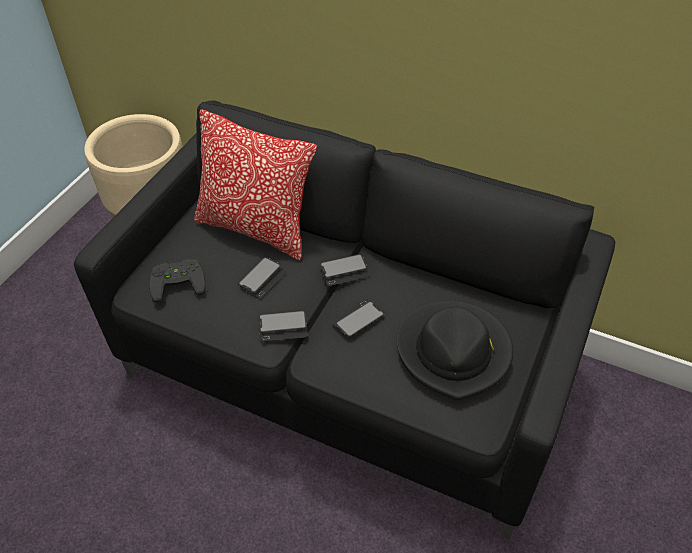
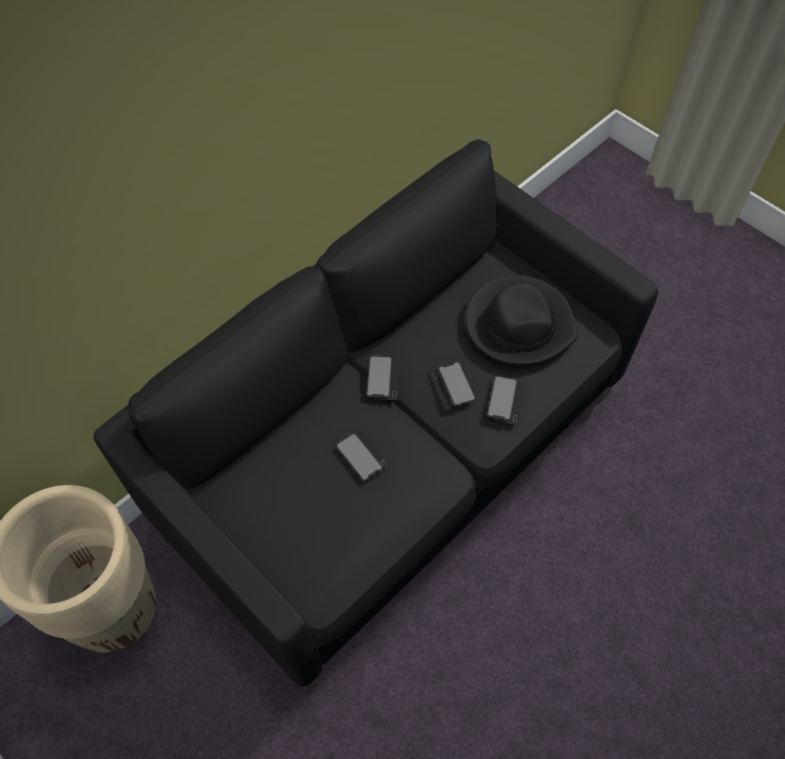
camera: 70 degrees left, 10 degrees up
black game controller [149,259,206,302] -> none
pillow [194,109,317,261] -> none
phone [258,310,308,342] -> phone moved to [487,376,525,425]

